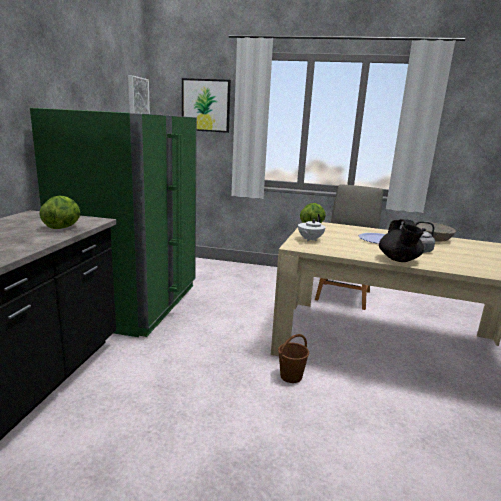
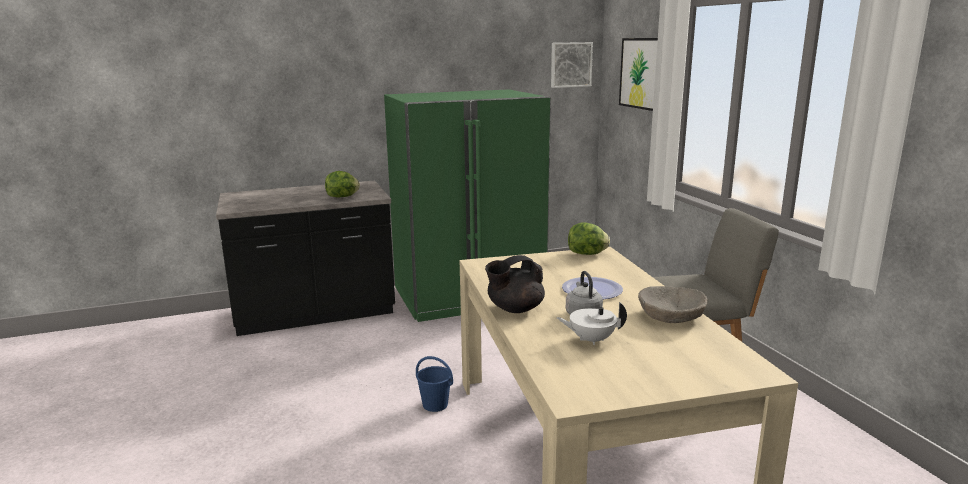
camera: 60 degrees right, 0 degrees up
brown bucket [278,334,309,383] -> blue bucket [416,356,453,412]
white teapot [298,214,325,241] -> white teapot moved to [557,302,627,345]

